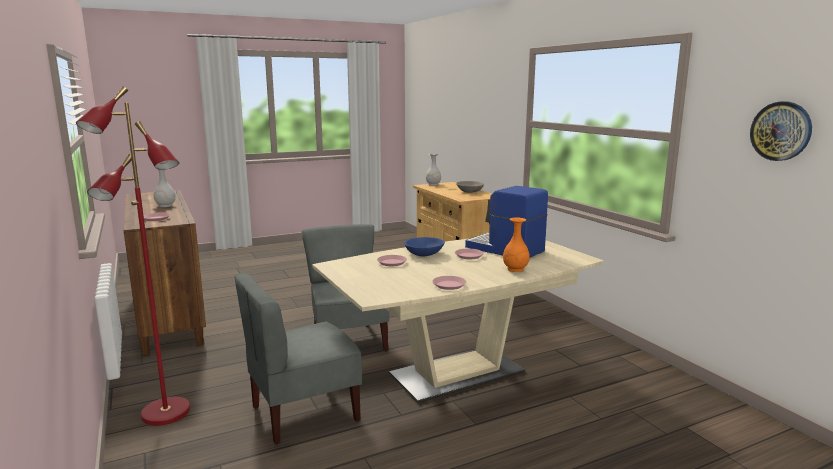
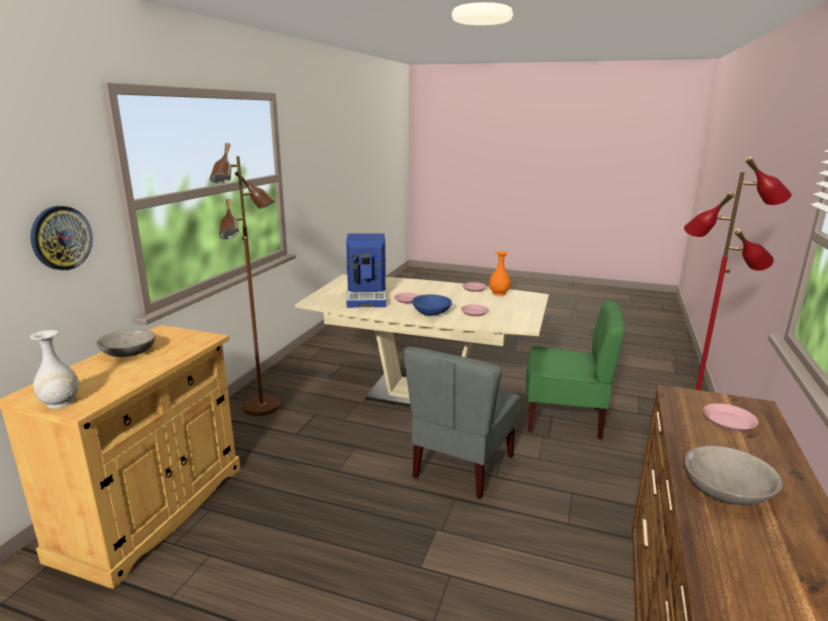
camera: 135 degrees left, 5 degrees up
white vase [154,167,176,207] -> grey bowl [685,446,783,505]
grey chair [234,273,362,444] -> green chair [526,300,625,440]
orange vase [503,217,530,272] -> orange vase moved to [489,251,511,296]
wall clock [750,101,812,161] -> wall clock moved to [30,206,93,270]
none -> brown floor lamp [210,143,280,416]

